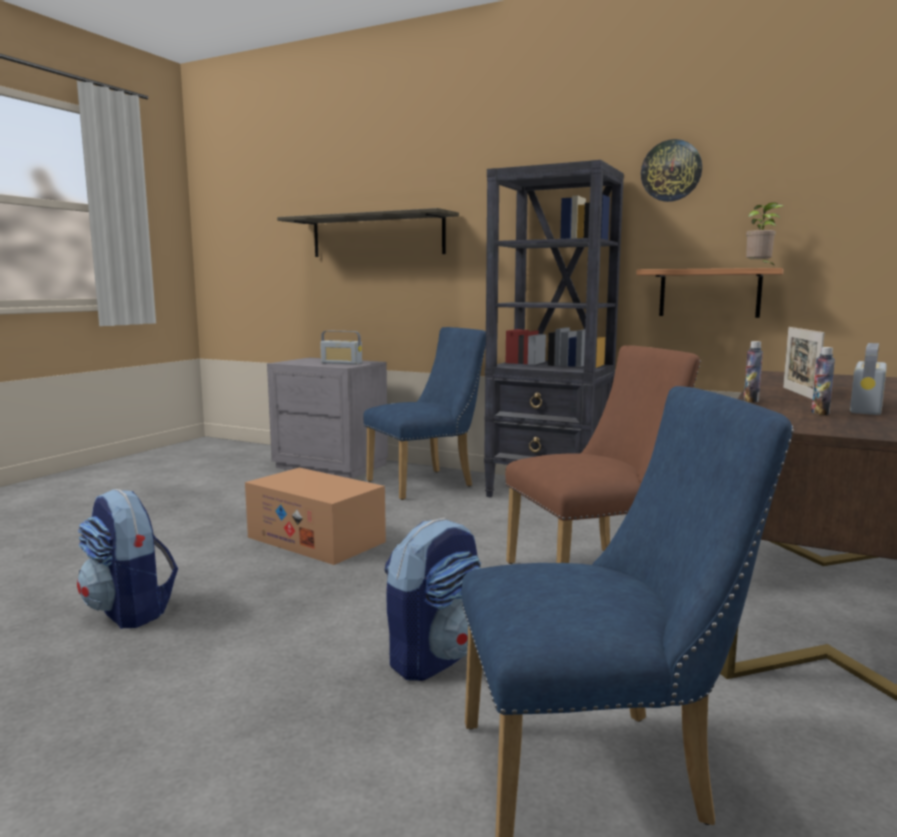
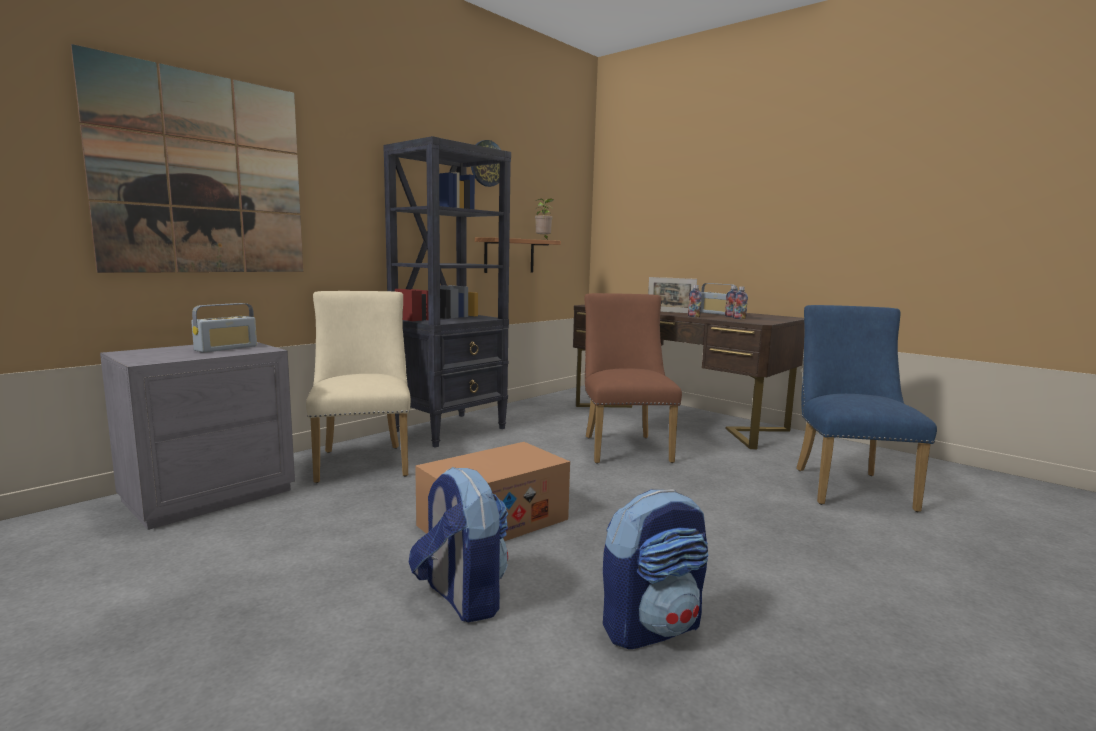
camera: 75 degrees left, 0 degrees up
shelf [277,208,459,257] -> picture [71,44,303,273]
blue chair [363,327,486,500] -> beige chair [306,291,411,483]
backpack [384,517,481,681] -> backpack moved to [409,467,508,622]
none -> bottle [732,286,748,320]

